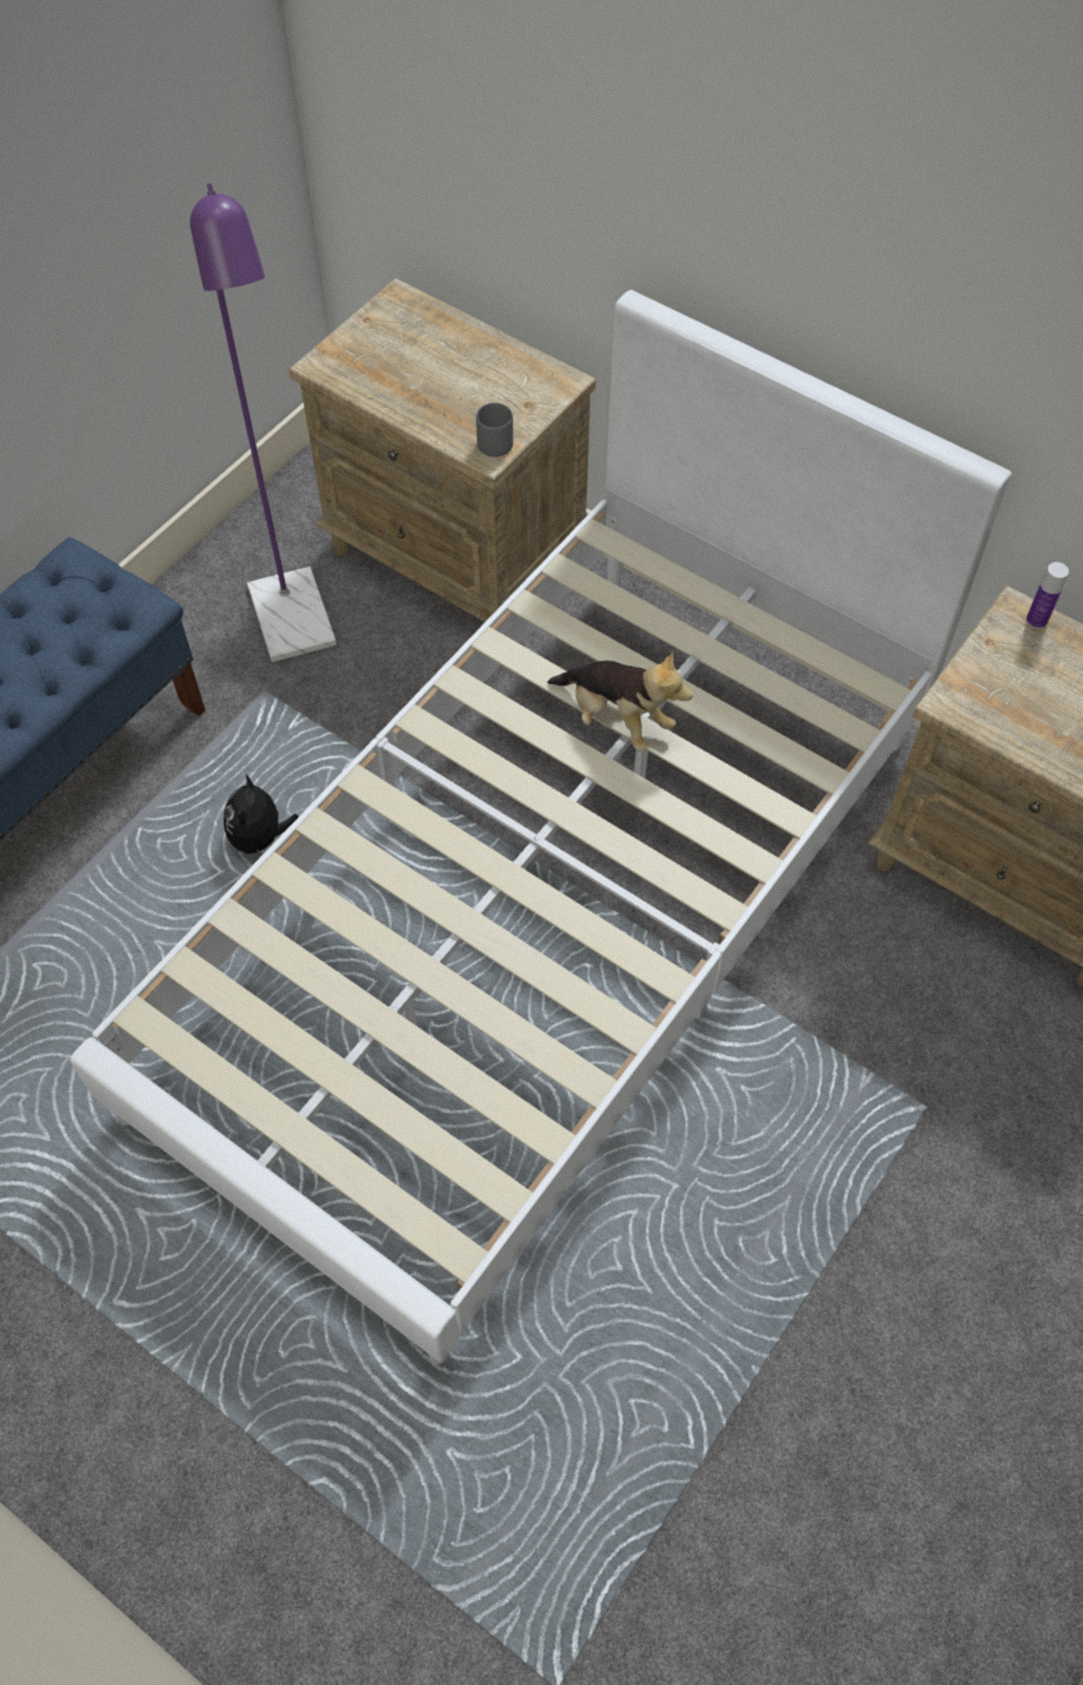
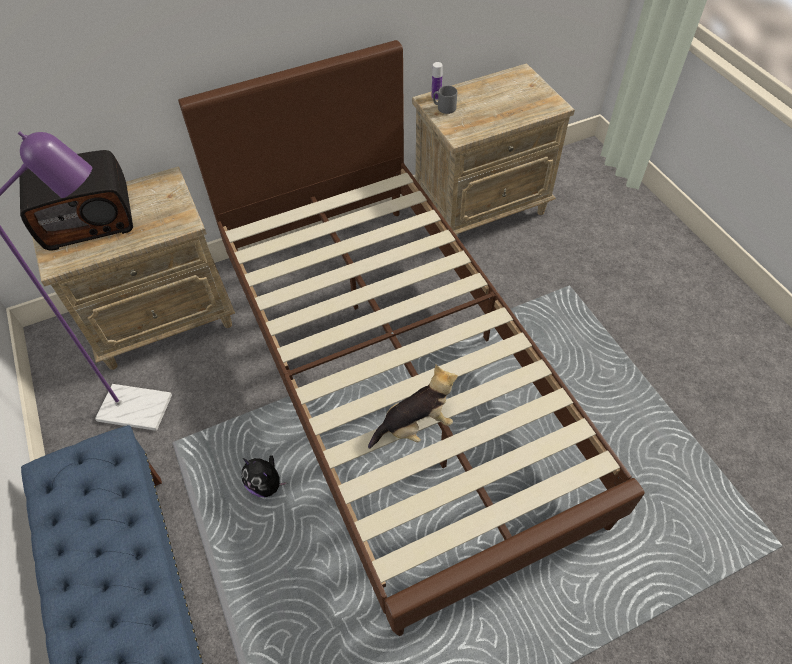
camera: 60 degrees left, 5 degrees down
white bed [70,290,1011,1365] -> brown bed [178,40,644,636]
grey mug [476,403,513,457] -> grey mug moved to [433,86,457,114]
plush toy [547,651,693,751] -> plush toy moved to [368,365,458,449]
none -> radio [19,150,133,251]

